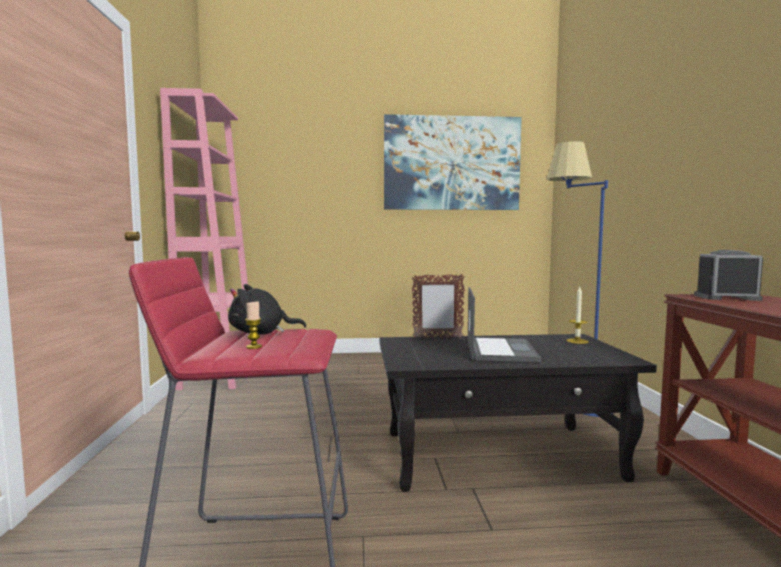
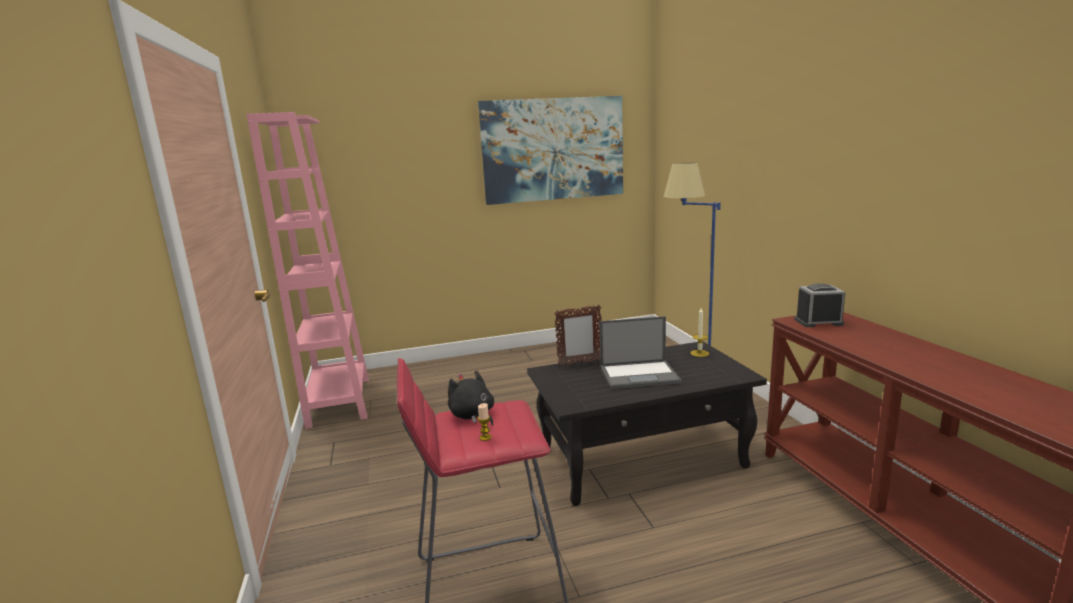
camera: 10 degrees left, 10 degrees up
black plush toy [228,284,306,334] -> black plush toy turned 75 degrees clockwise [448,371,494,425]
laptop [468,287,541,362] -> laptop turned 90 degrees clockwise [599,316,682,389]

